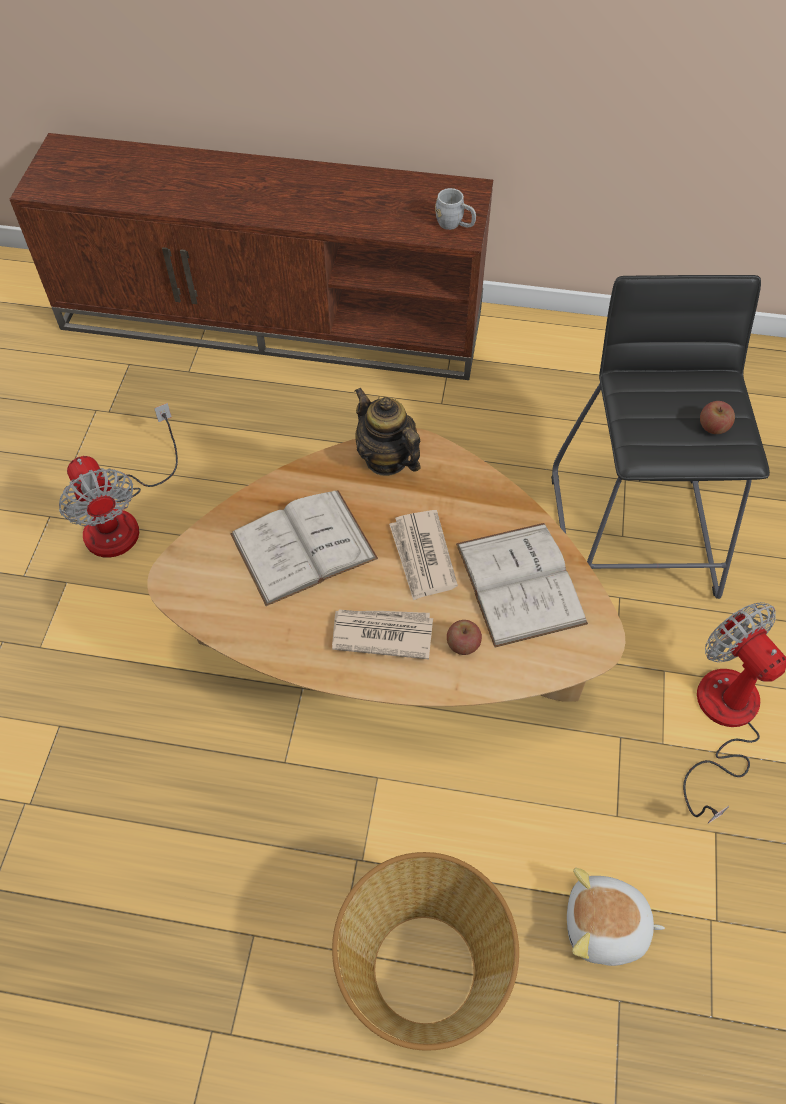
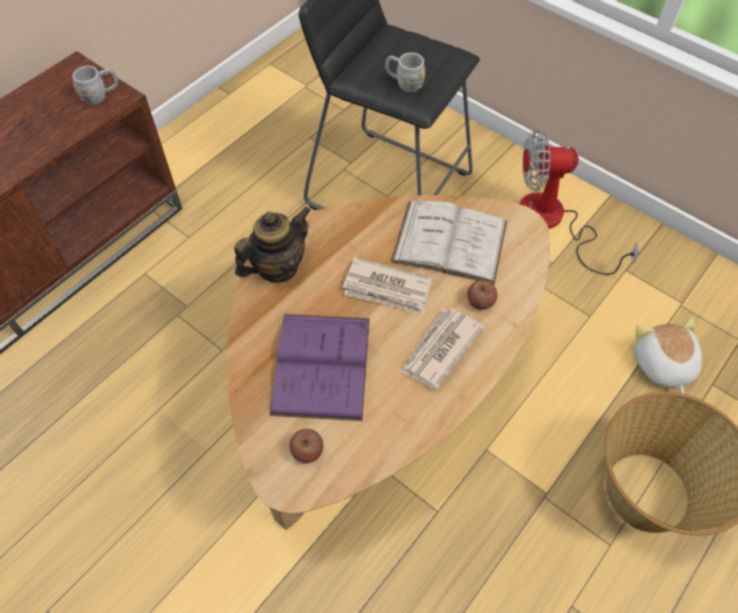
camera: 60 degrees left, 0 degrees up
fan [59,403,178,558] -> none
white book [230,490,378,606] -> purple book [270,314,370,421]
teapot [355,387,421,476] -> teapot turned 150 degrees clockwise [234,207,311,283]
plush toy [567,868,665,966] -> plush toy turned 135 degrees clockwise [634,318,702,394]
apple [700,401,735,434] -> apple moved to [290,429,324,463]
none -> grey mug [385,53,425,93]

